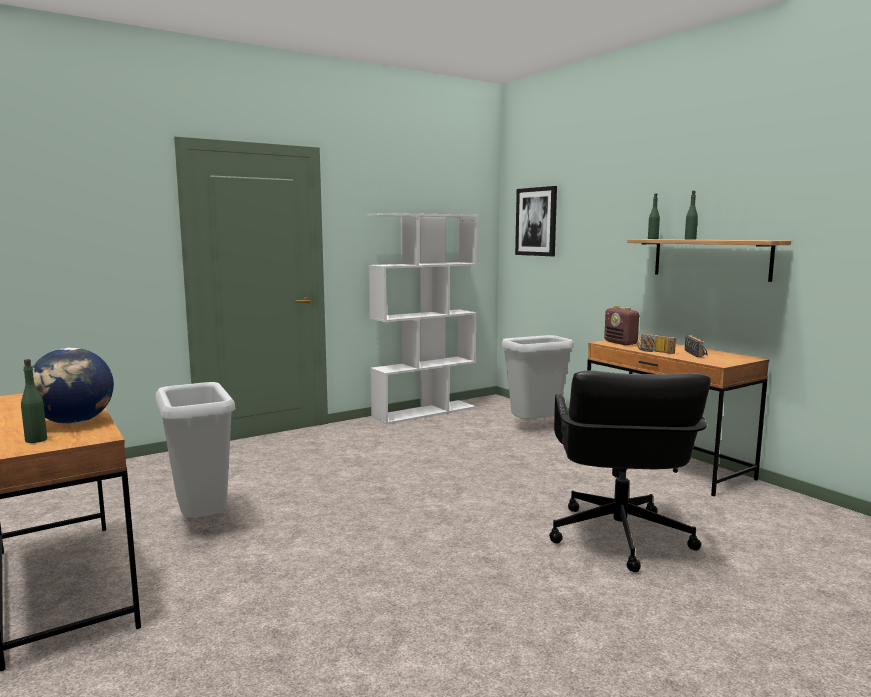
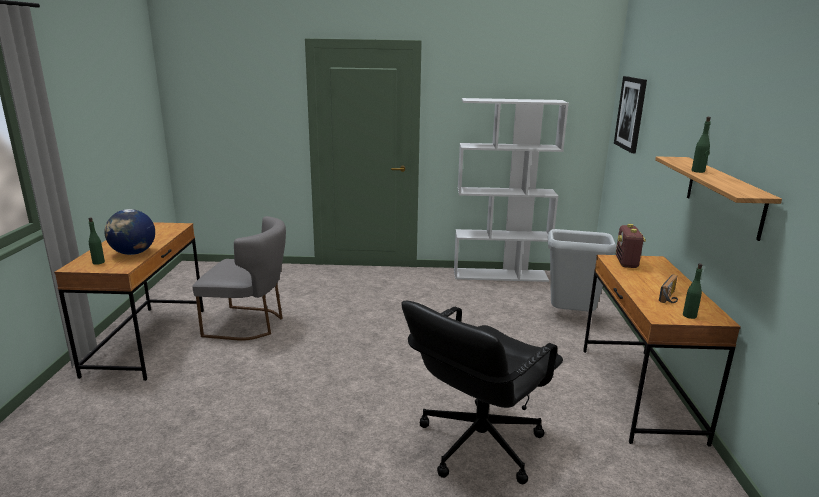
camera: 35 degrees right, 10 degrees up
grey trash can [155,382,235,518] -> grey chair [192,216,286,341]
radio [638,334,676,354] -> none
green bottle [648,193,660,239] -> green bottle moved to [683,263,702,319]

